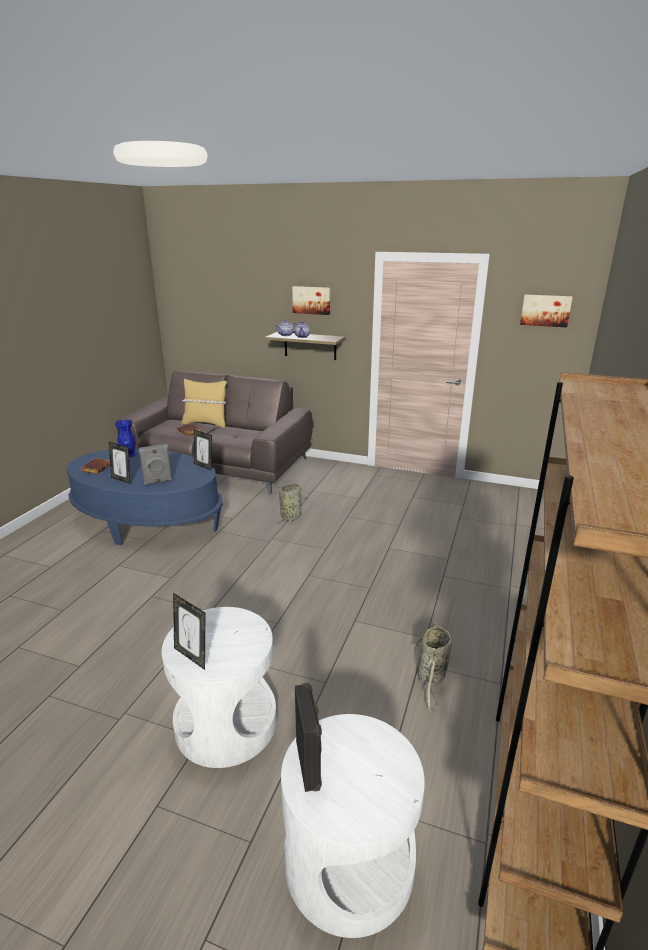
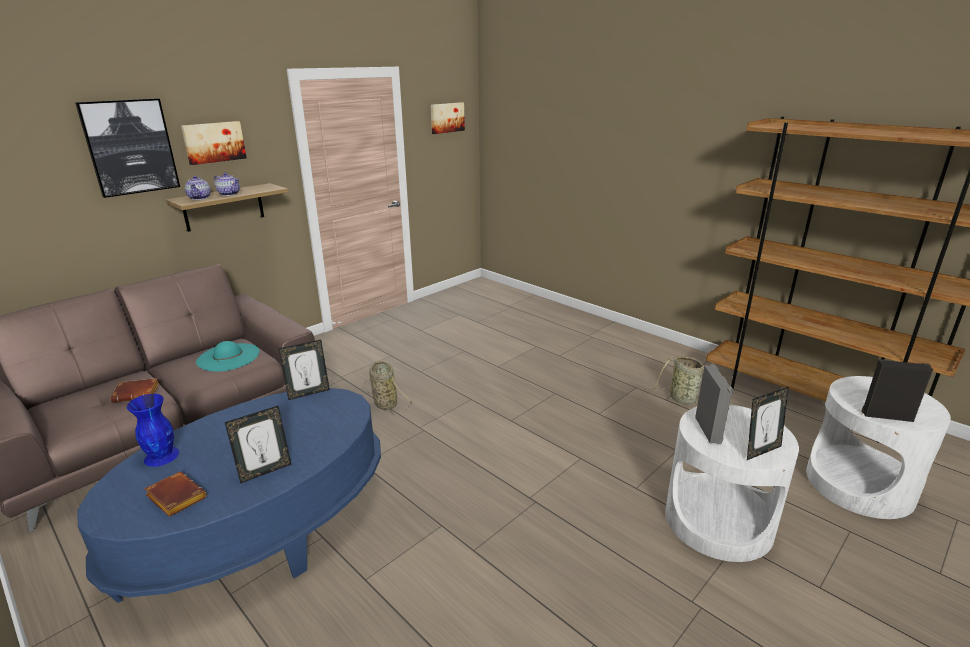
camera: 65 degrees left, 0 degrees up
grey speaker [139,444,172,485] -> grey speaker moved to [695,365,733,444]
yellow pillow [181,378,227,428] -> none
none -> picture [75,98,180,198]
none -> turquoise hat [196,341,260,372]

